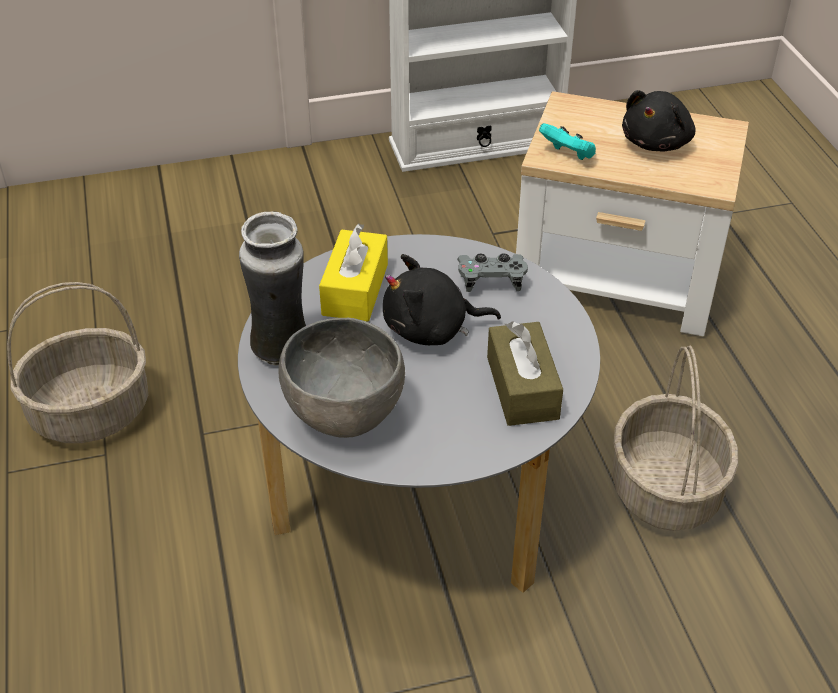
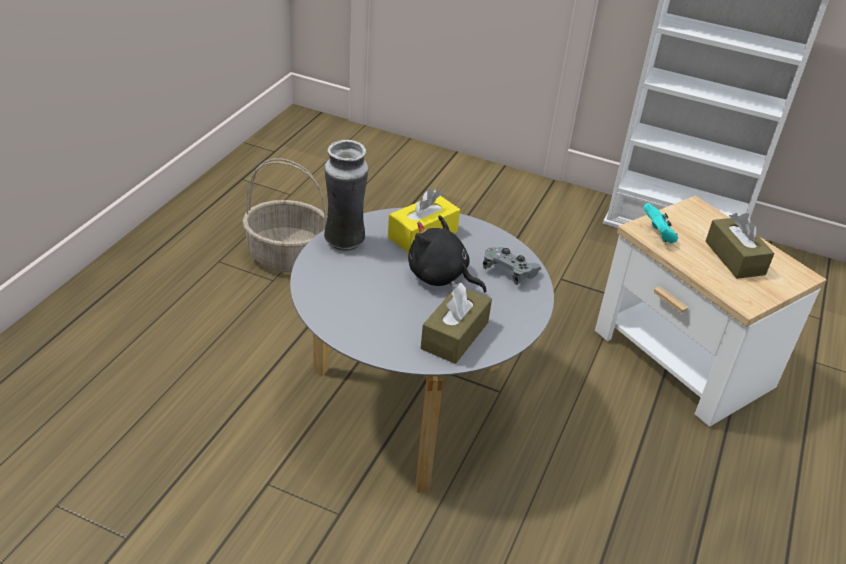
camera: 35 degrees right, 5 degrees down
grey bowl [278,318,405,438] -> none
basket [612,346,738,531] -> none
black plush toy [622,90,696,151] -> brown tissue box [705,213,774,279]

